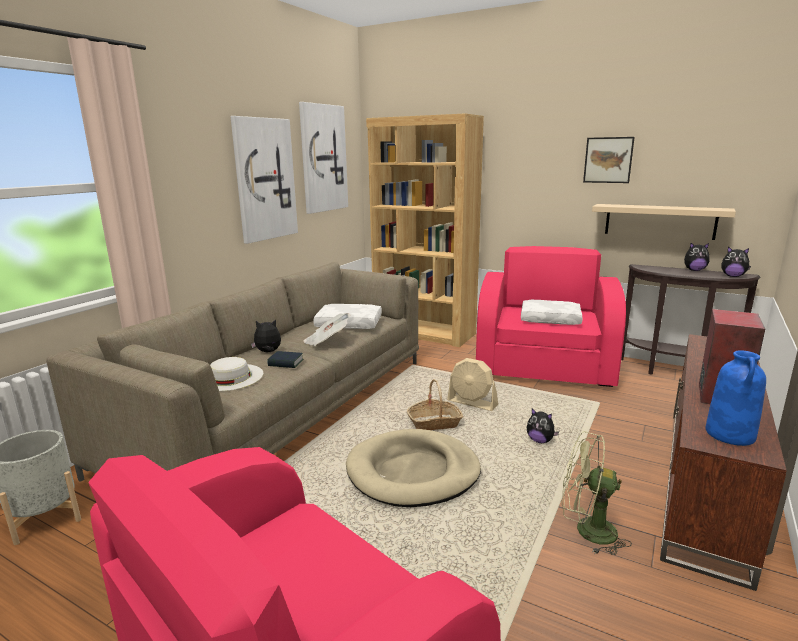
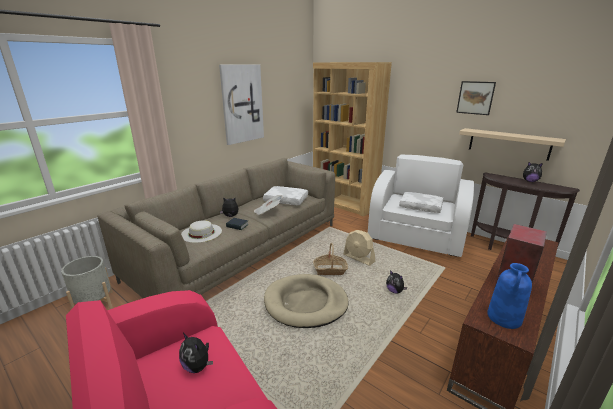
camera: 10 degrees right, 5 degrees up
picture [299,102,348,214] -> none
pink armchair [476,246,626,387] -> white armchair [368,155,474,257]
green fan [562,431,632,555] -> none
plush toy [721,247,751,277] -> plush toy moved to [179,333,213,373]

